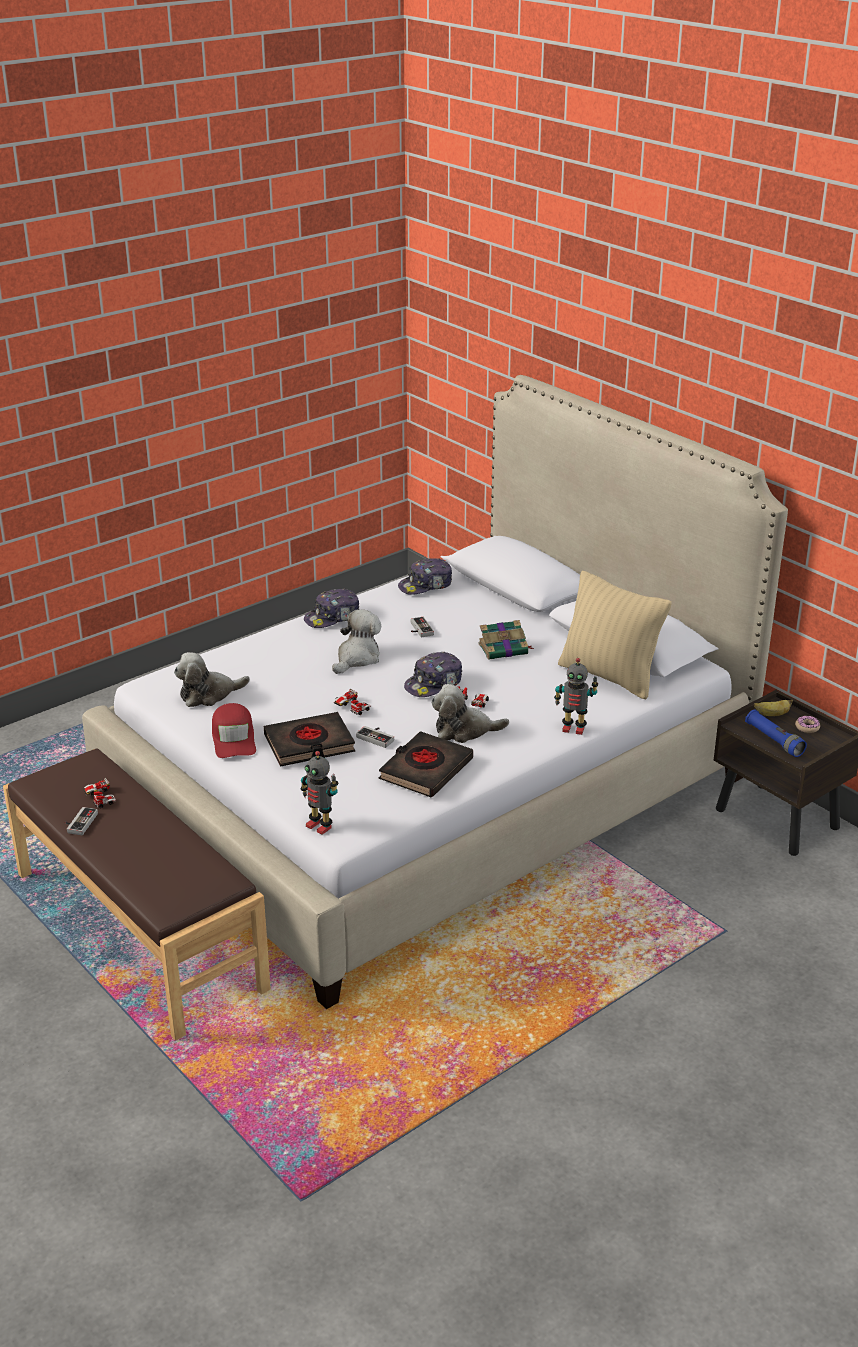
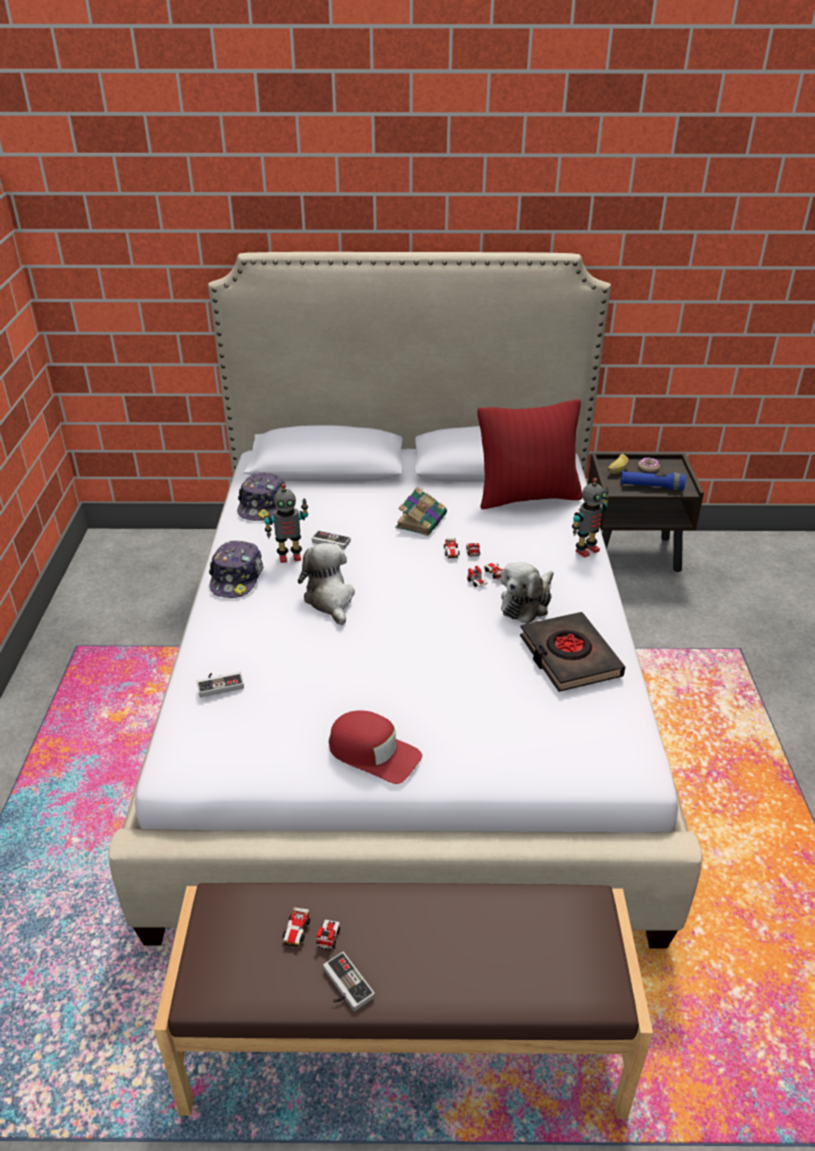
camera: 50 degrees left, 5 degrees up
plush toy [174,652,250,707] -> none
black book [264,712,355,767] -> none
toy robot [300,751,338,835] -> toy robot moved to [264,484,308,563]
toy car [334,689,371,715] -> toy car moved to [444,538,480,558]
game controller [356,726,394,748] -> game controller moved to [197,672,244,697]
cap [404,652,462,697] -> none
beige pillow [558,570,672,699] -> red pillow [477,399,582,509]

